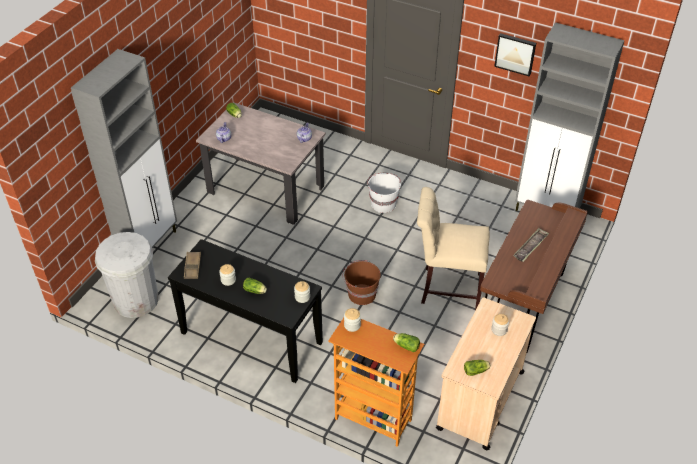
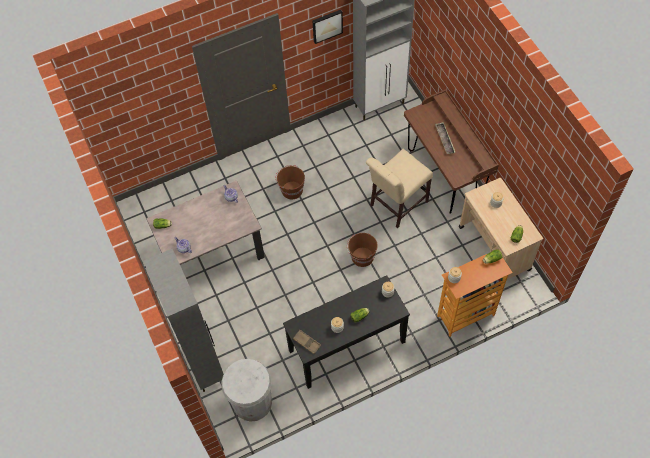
camera: 50 degrees left, 15 degrees up
white bucket [367,173,401,213] -> brown bucket [275,165,305,199]

